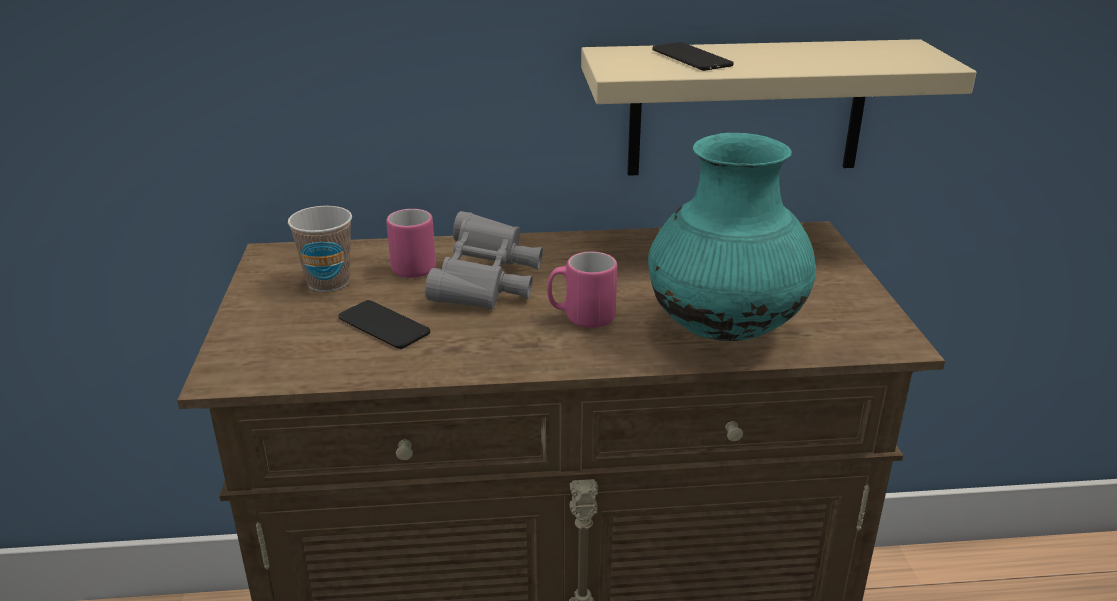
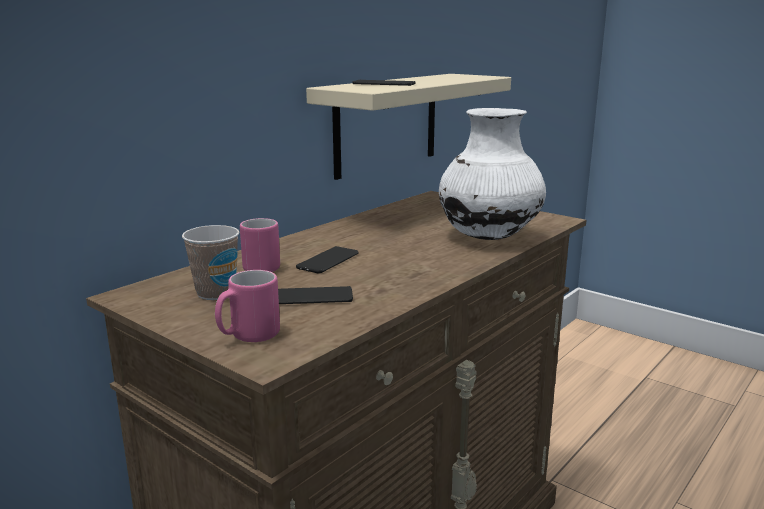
camera: 45 degrees left, 10 degrees down
grey binoculars [425,211,543,310] -> phone [296,246,358,274]
pink mug [547,252,617,328] -> pink mug moved to [215,270,280,342]
turquoise vase [648,133,816,341] -> white vase [439,108,546,240]

